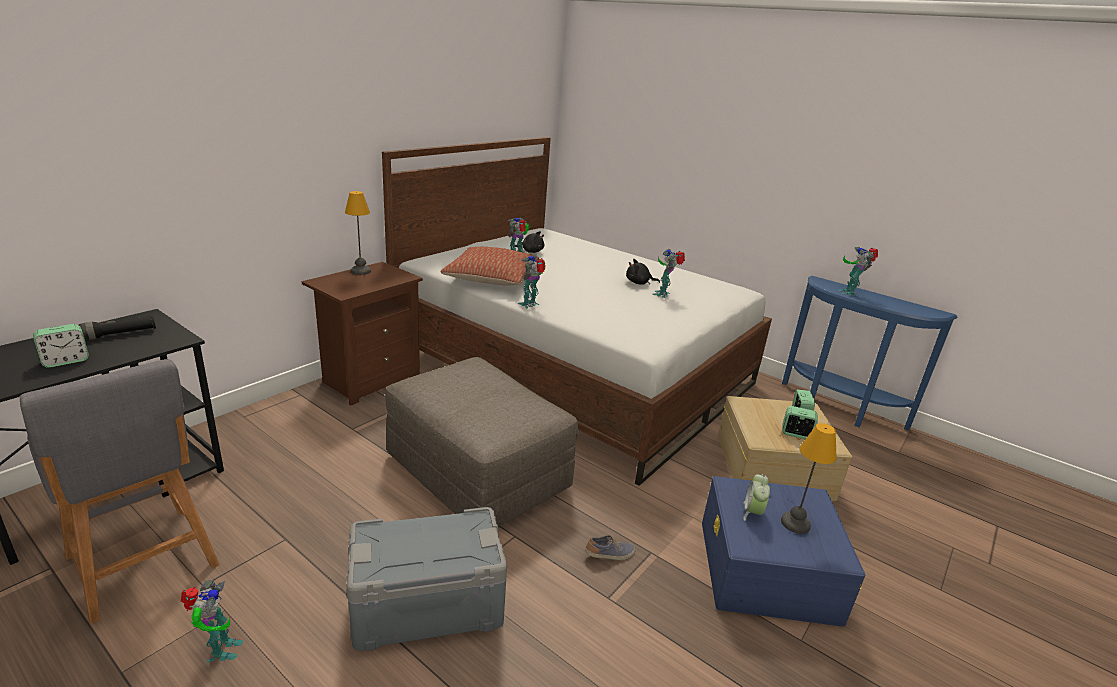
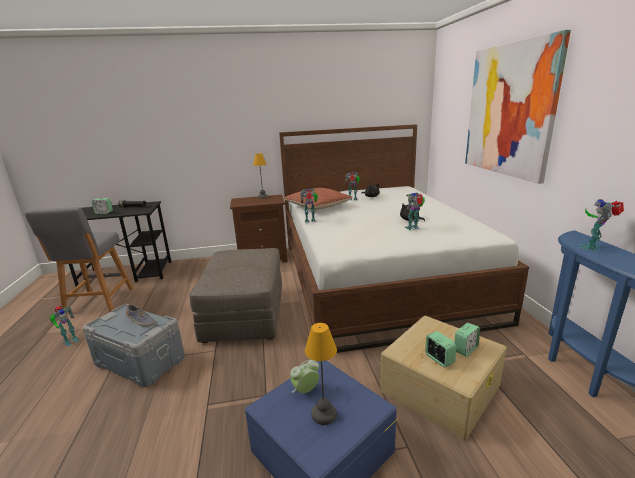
camera: 45 degrees right, 5 degrees down
shoe [585,535,636,560] -> shoe moved to [126,304,156,327]
none -> picture [465,30,571,184]

